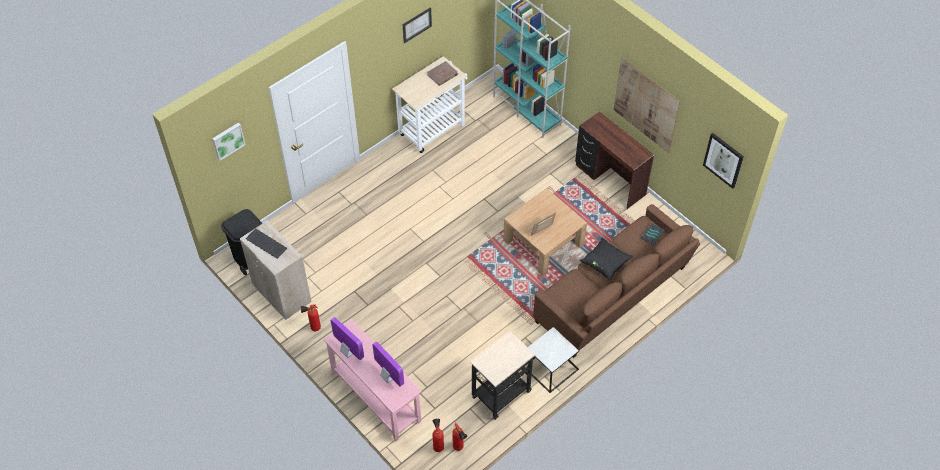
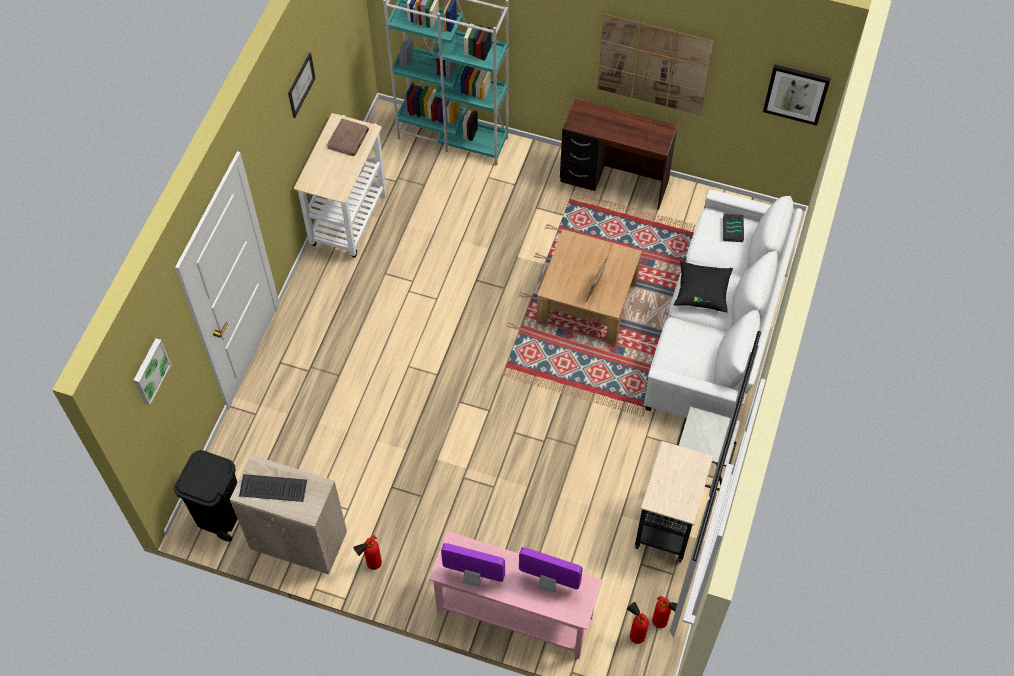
camera: 30 degrees left, 5 degrees up
brown sofa [533,204,700,358] -> white sofa [643,190,802,418]

